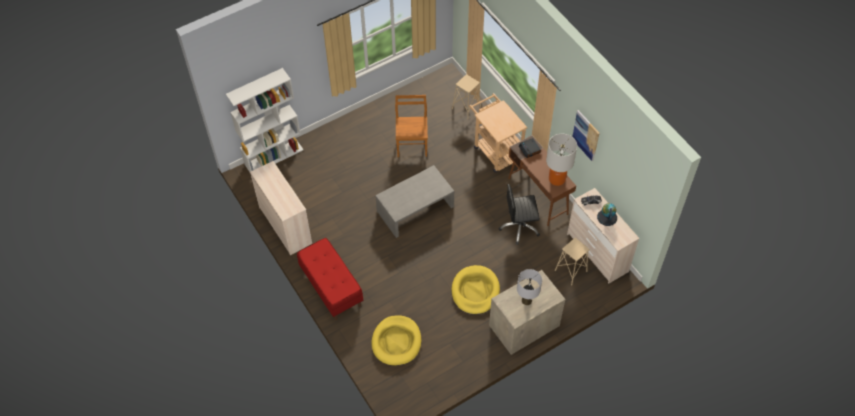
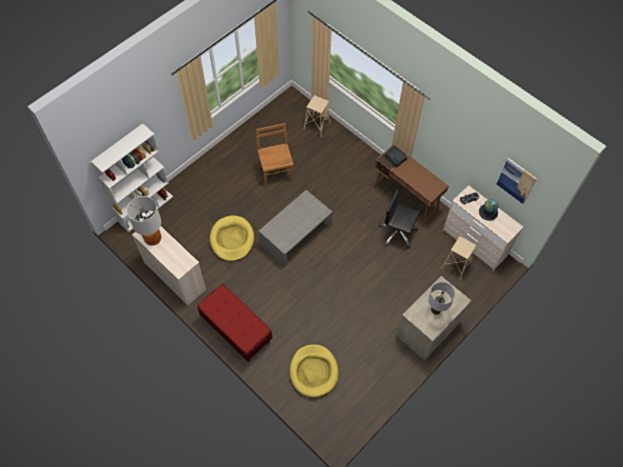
camera: 15 degrees left, 5 degrees up
yellow dog bed [451,265,500,315] -> yellow dog bed moved to [210,215,254,261]
beige cart [469,93,528,173] -> none
black office chair [499,184,540,245] -> black office chair turned 45 degrees clockwise [379,189,420,249]
table lamp [546,134,577,186] -> table lamp moved to [126,196,161,245]
picture [572,110,600,161] -> picture moved to [497,158,537,204]

